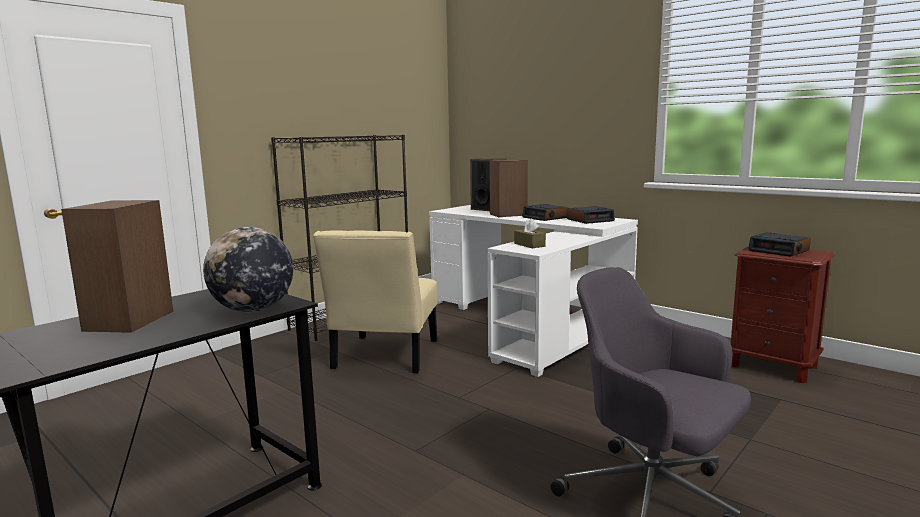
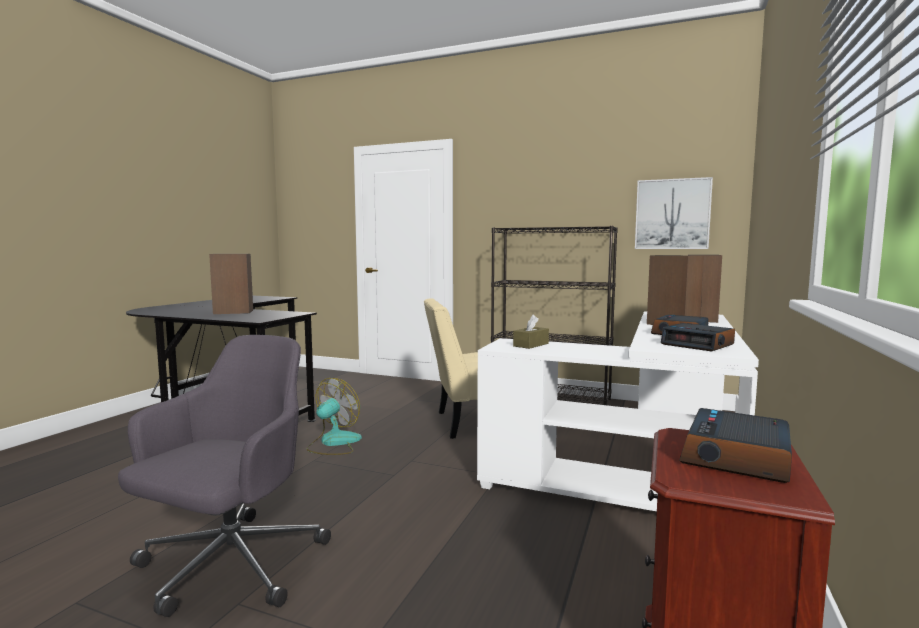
camera: 70 degrees right, 5 degrees down
globe [203,227,293,312] -> none
none -> fan [306,378,362,455]
none -> picture [635,177,713,249]

